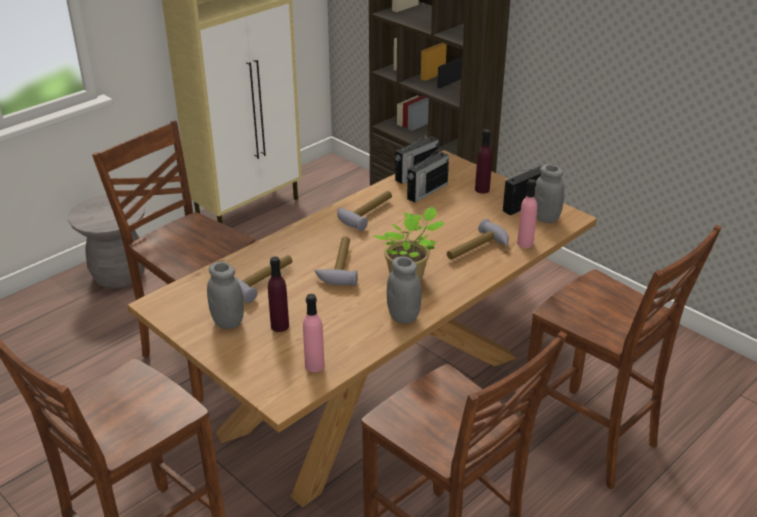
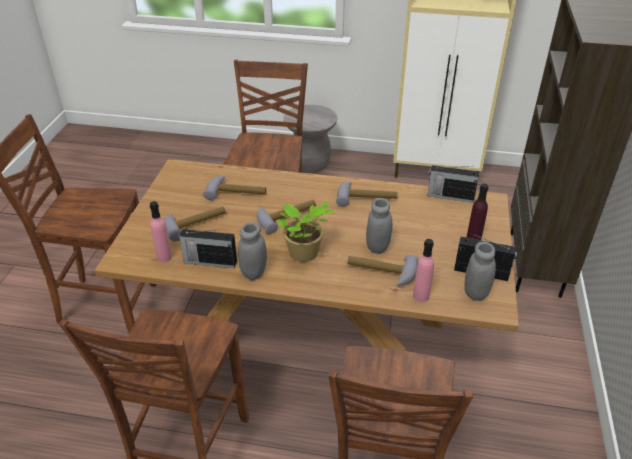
camera: 55 degrees right, 5 degrees up
grey jar [207,262,244,329] -> grey jar moved to [366,198,392,254]
purple bottle [268,256,289,332] -> hammer [164,206,226,242]
radio [407,147,449,203] -> radio moved to [178,229,237,268]

